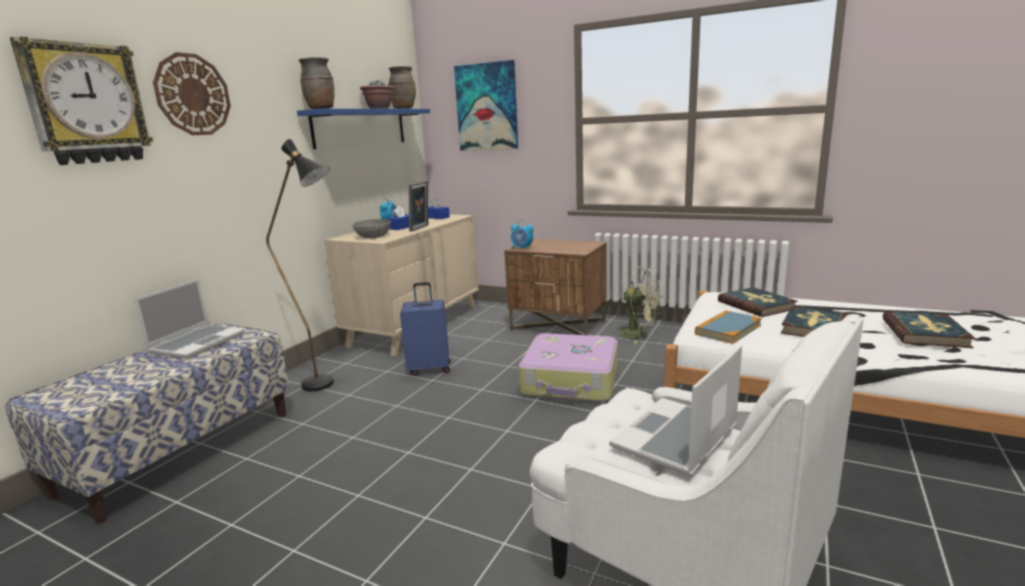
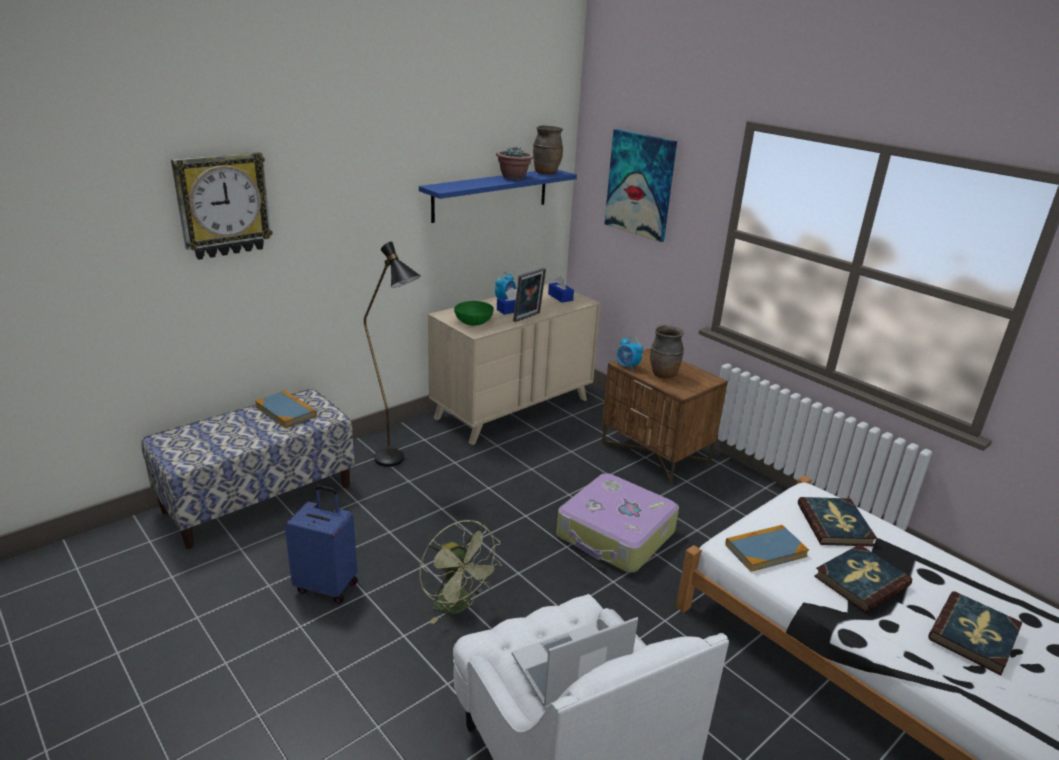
camera: 20 degrees right, 10 degrees up
laptop [134,279,245,359] -> book [255,390,317,428]
wall clock [153,52,231,135] -> none
brown vase [299,57,335,109] -> brown vase moved to [650,325,684,378]
grey bowl [352,219,391,238] -> green bowl [454,301,494,326]
blue suitcase [400,282,450,376] -> blue suitcase moved to [285,485,358,603]
green fan [615,267,663,344] -> green fan moved to [420,520,502,624]

